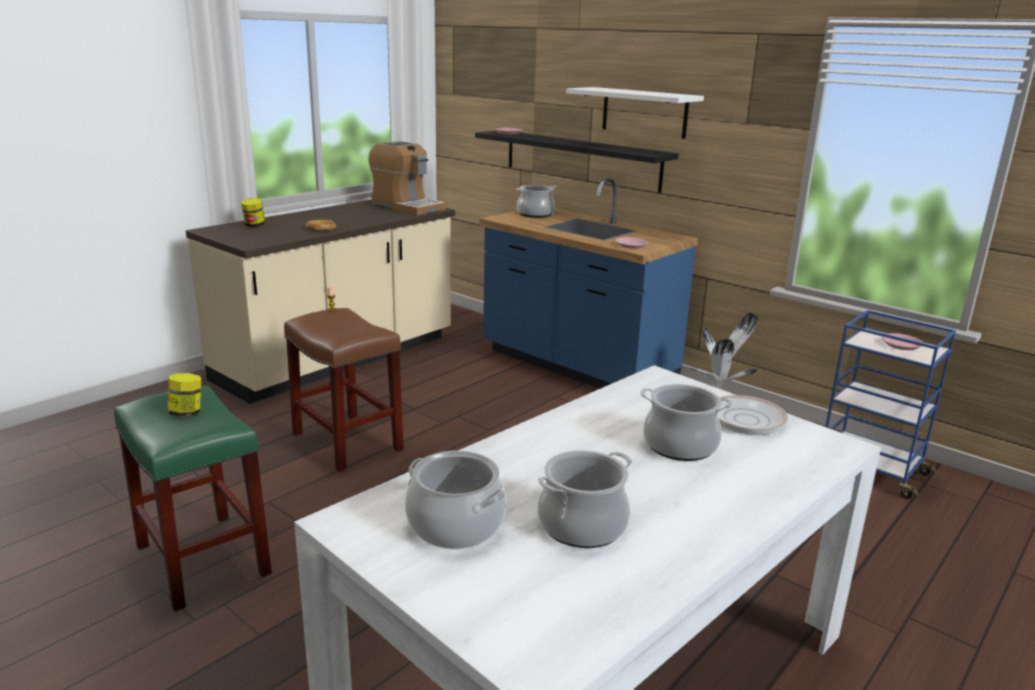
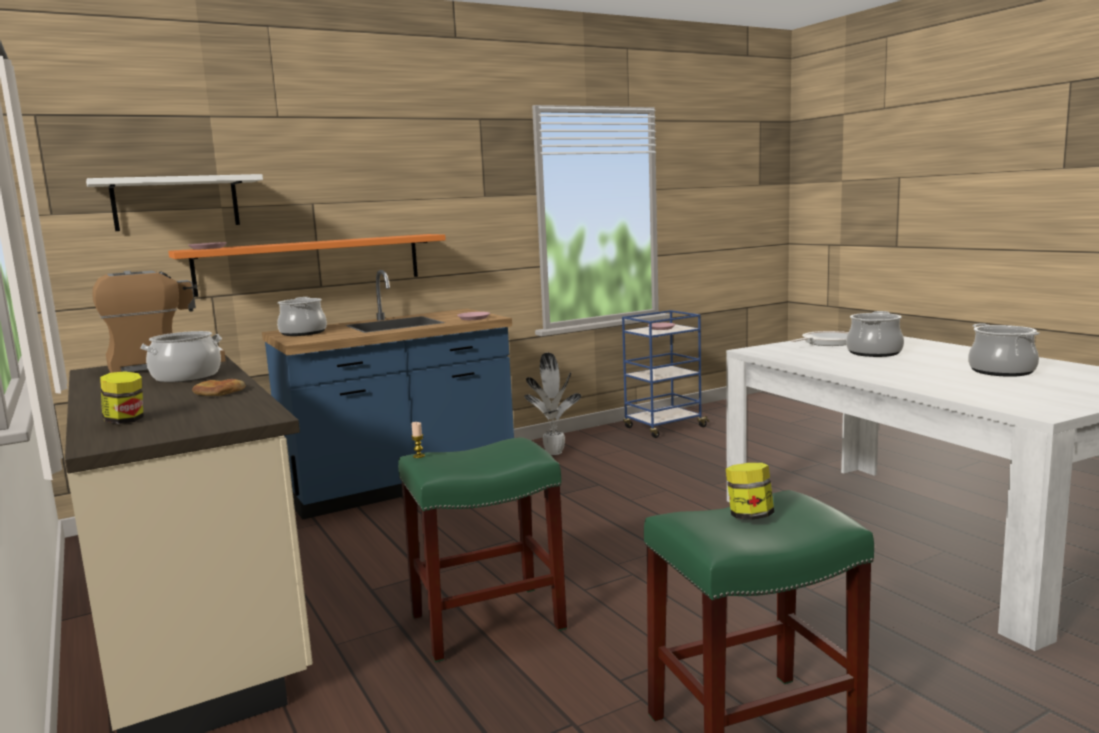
camera: 70 degrees left, 10 degrees down
brown stool [284,308,403,473] -> green stool [398,437,567,662]
cooking pot [405,451,507,549] -> cooking pot moved to [140,331,222,382]
black shelf [475,131,679,193] -> orange shelf [168,234,446,297]
white shelf [566,87,704,139] -> white shelf moved to [86,174,263,231]

